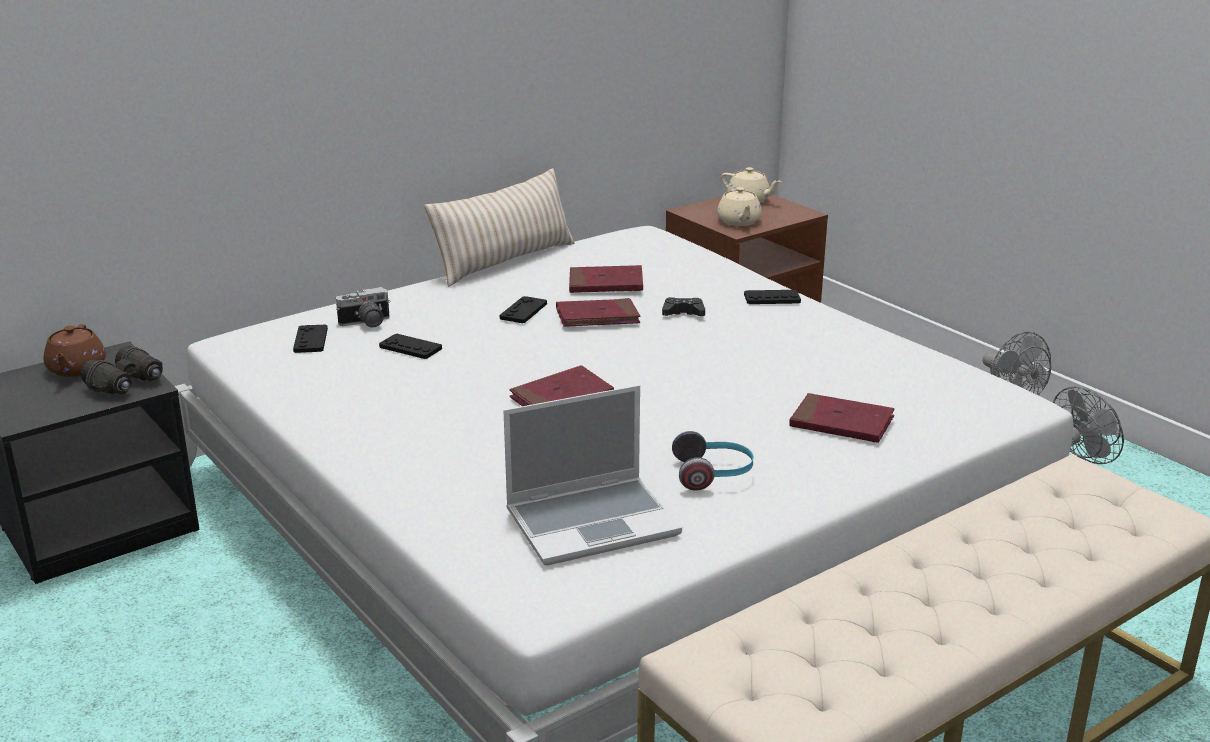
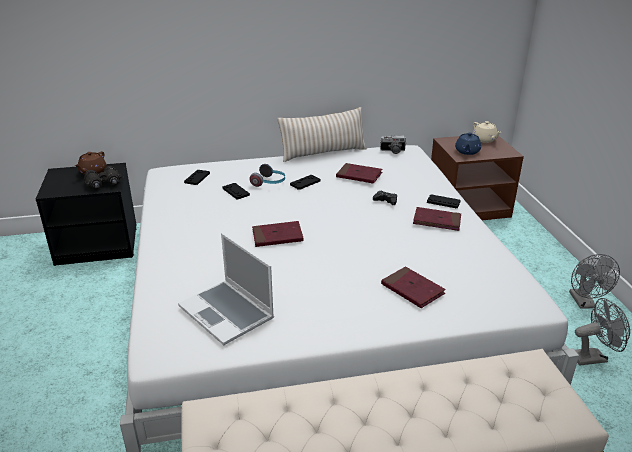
camera: 25 degrees right, 5 degrees up
camera [336,287,391,327] -> camera moved to [380,135,406,154]
laptop [503,385,682,566] -> laptop turned 45 degrees clockwise [178,233,274,345]
red book [556,298,640,327] -> red book moved to [413,207,461,231]
headphones [672,431,754,491] -> headphones moved to [249,164,285,187]
beige teapot [717,187,762,226] -> blue teapot [455,132,481,155]

